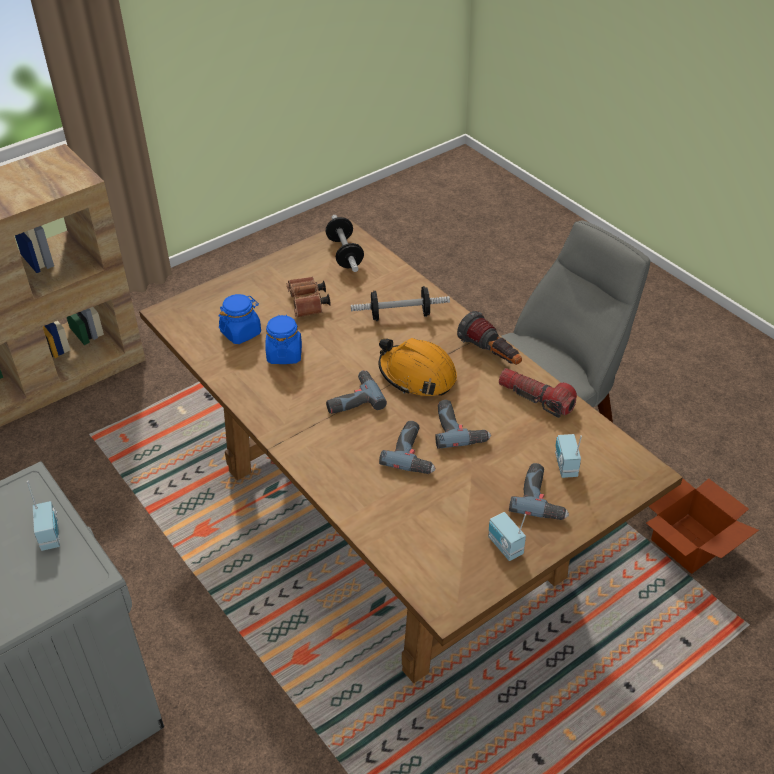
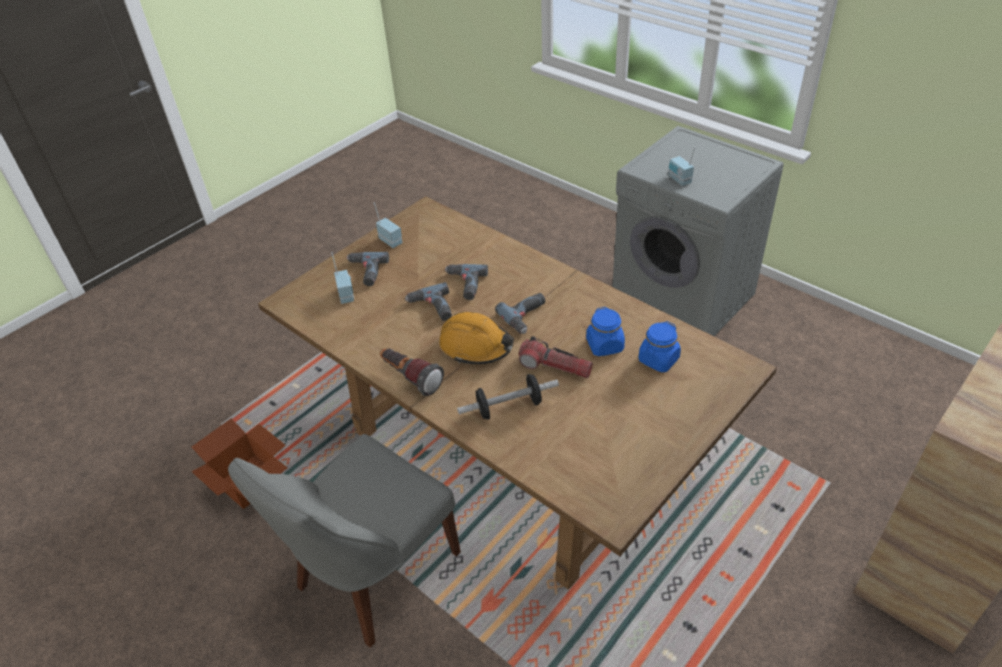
camera: 170 degrees right, 0 degrees up
brown binoculars [287,277,331,318] -> none
dumbbell [325,215,364,272] -> none
flashlight [499,368,577,418] -> flashlight moved to [519,336,593,378]

